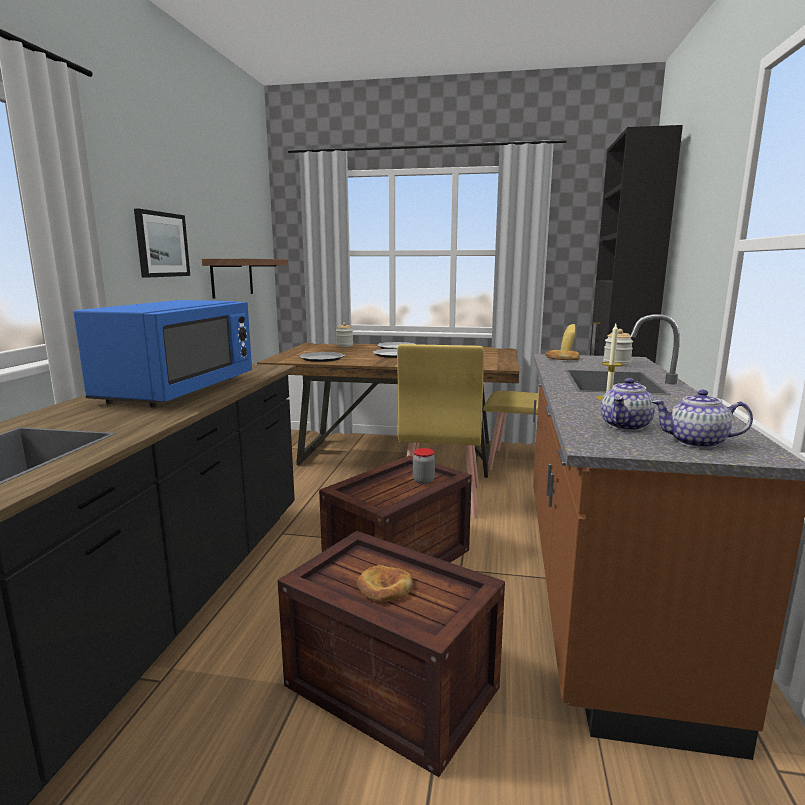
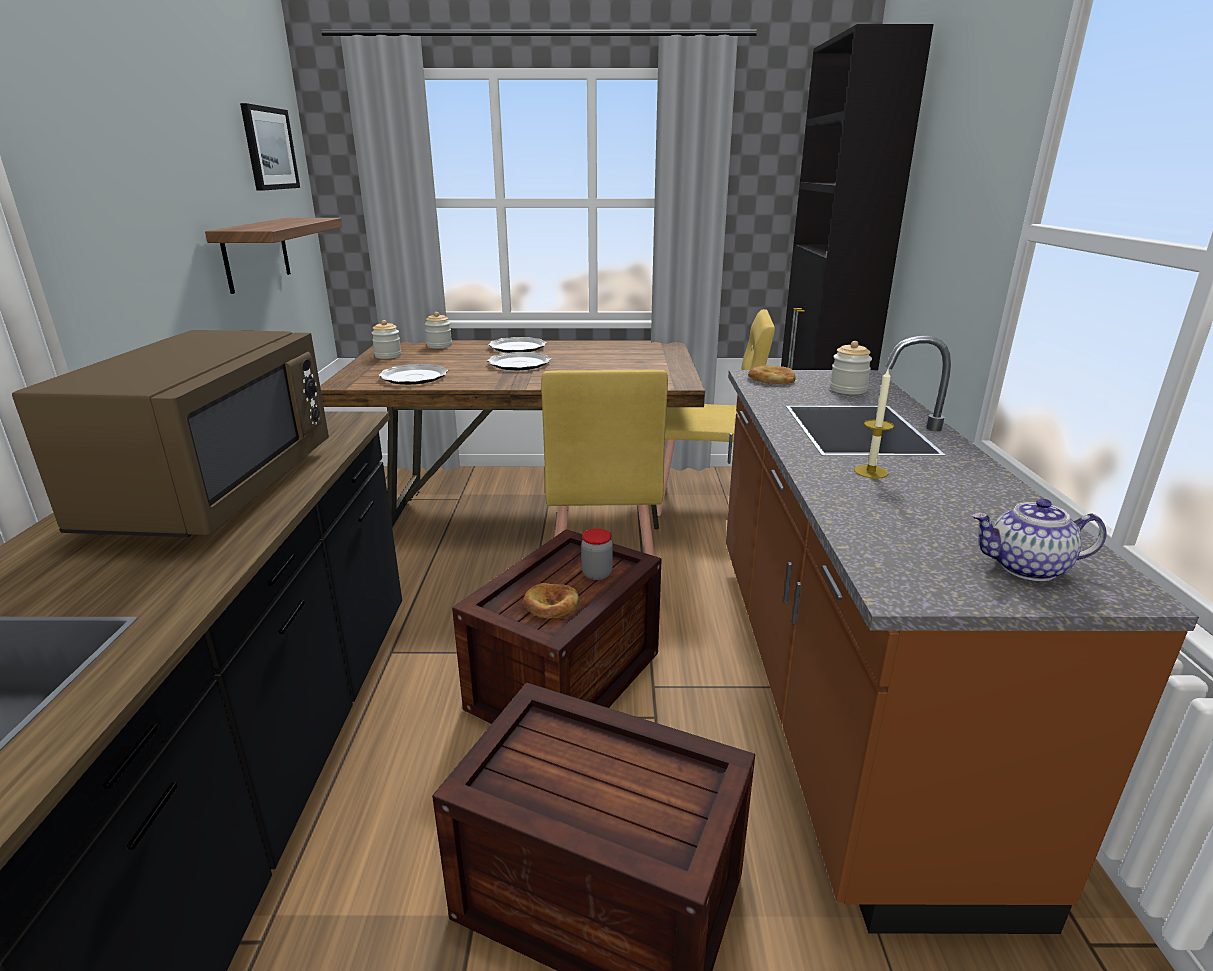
camera: 10 degrees left, 10 degrees up
blue microwave [74,300,252,407] -> brown microwave [12,330,329,538]
picture [134,209,190,278] -> picture moved to [240,103,300,191]
bread [357,565,413,602] -> bread moved to [523,583,579,619]
teapot [601,378,655,431] -> none
none -> jar [371,320,402,359]

